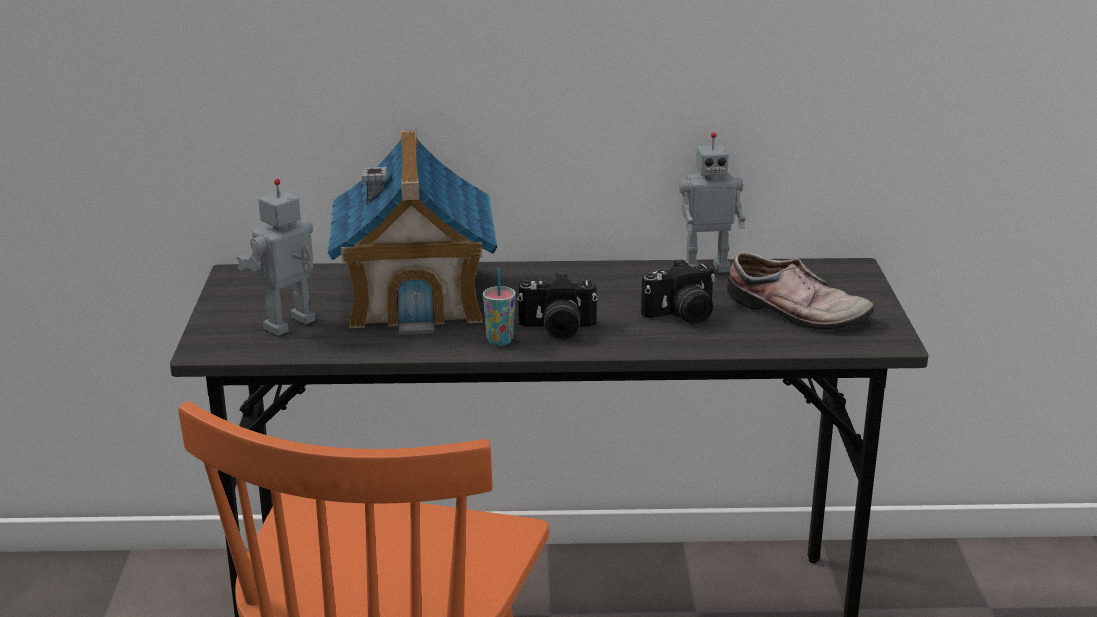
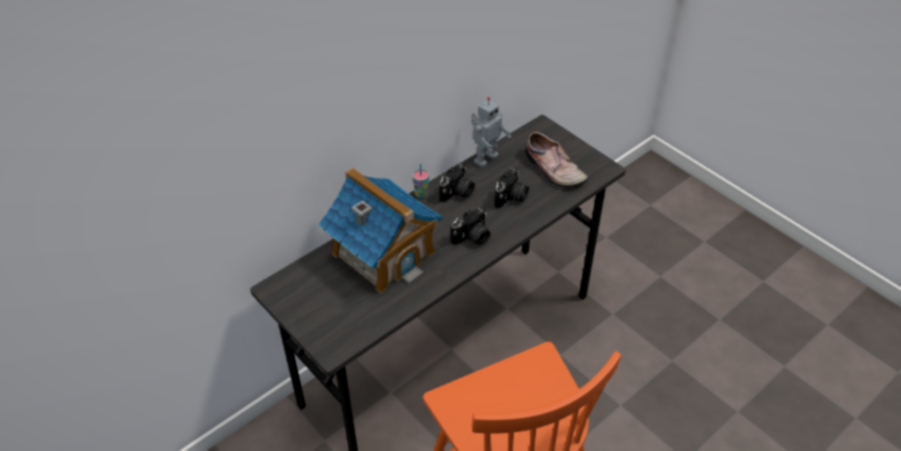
camera: 40 degrees left, 20 degrees up
toy robot [236,179,316,336] -> none
cup [483,268,516,346] -> cup moved to [412,164,429,198]
shoe [727,252,874,330] -> shoe turned 60 degrees clockwise [525,132,588,188]
none -> camera [439,163,475,203]

